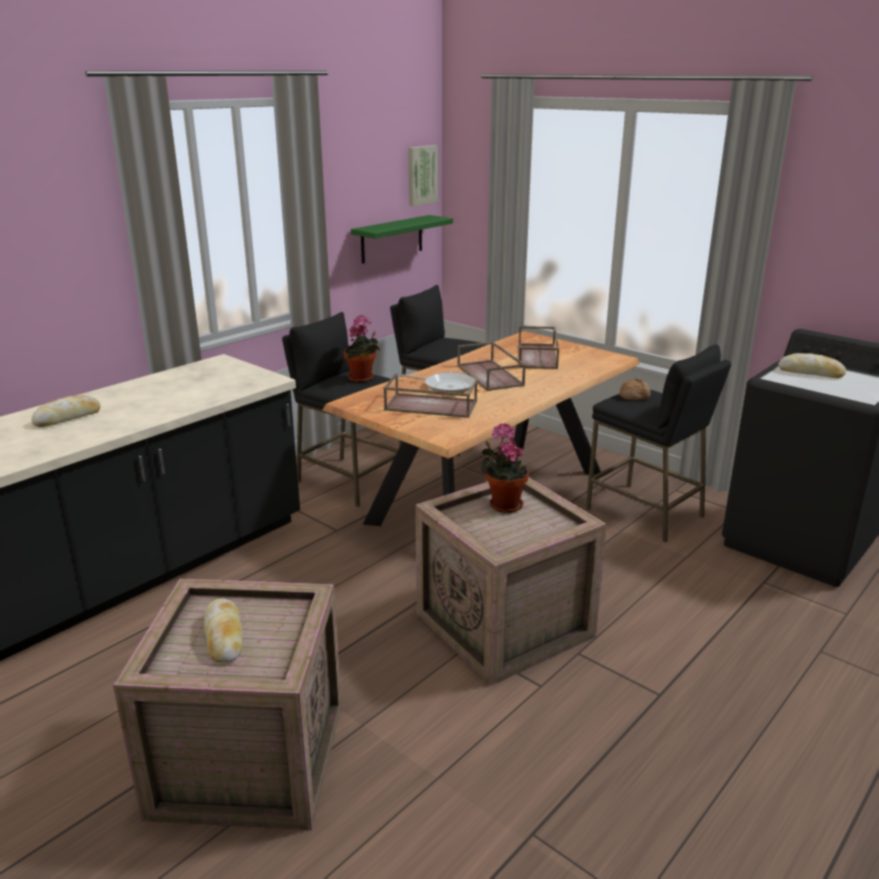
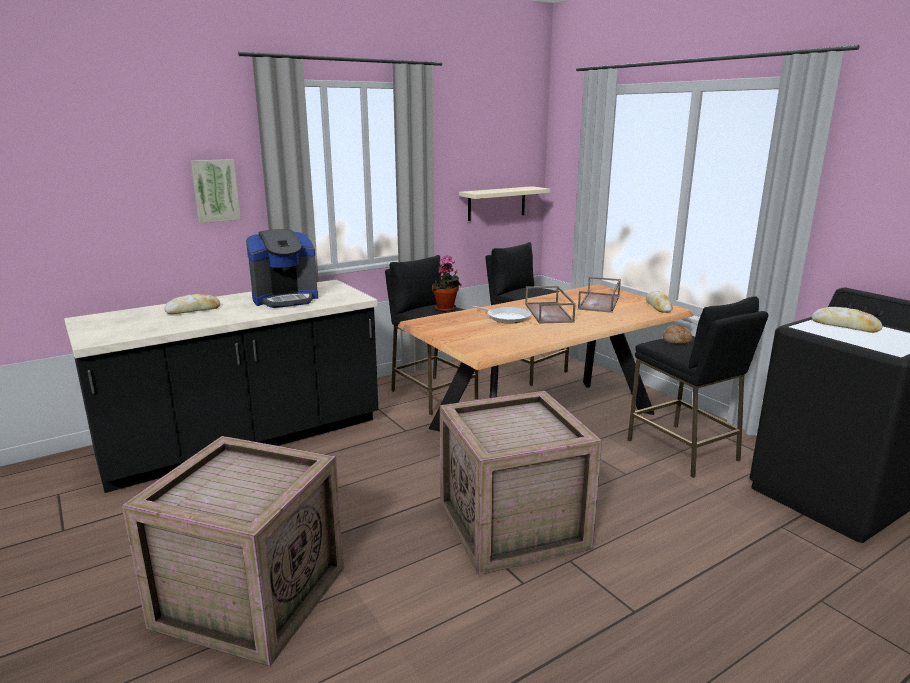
camera: 15 degrees right, 5 degrees down
bread [204,598,242,663] -> bread moved to [646,291,673,313]
green shelf [351,215,453,264] -> beige shelf [459,186,550,221]
brown tray [384,373,477,418] -> none
picture [408,145,438,206] -> picture moved to [191,159,241,223]
potted plant [481,424,529,513] -> none
none -> coffee machine [246,229,318,308]

